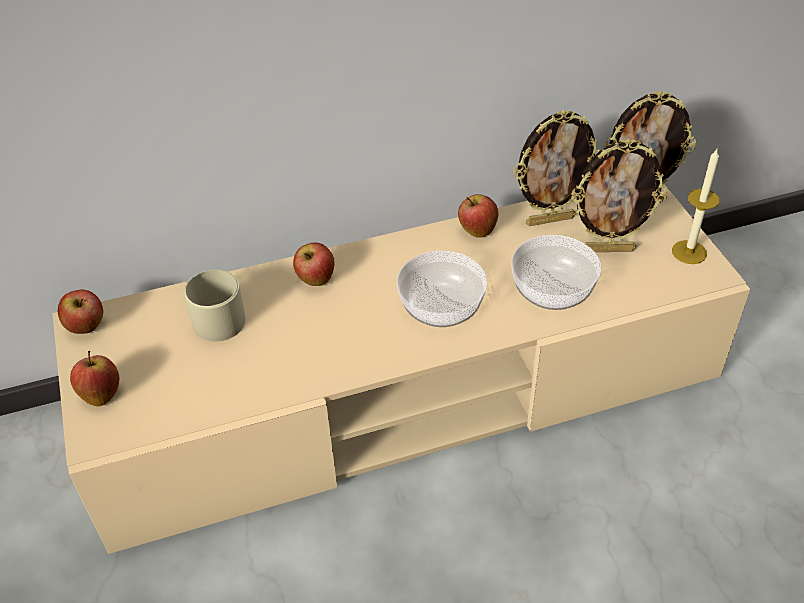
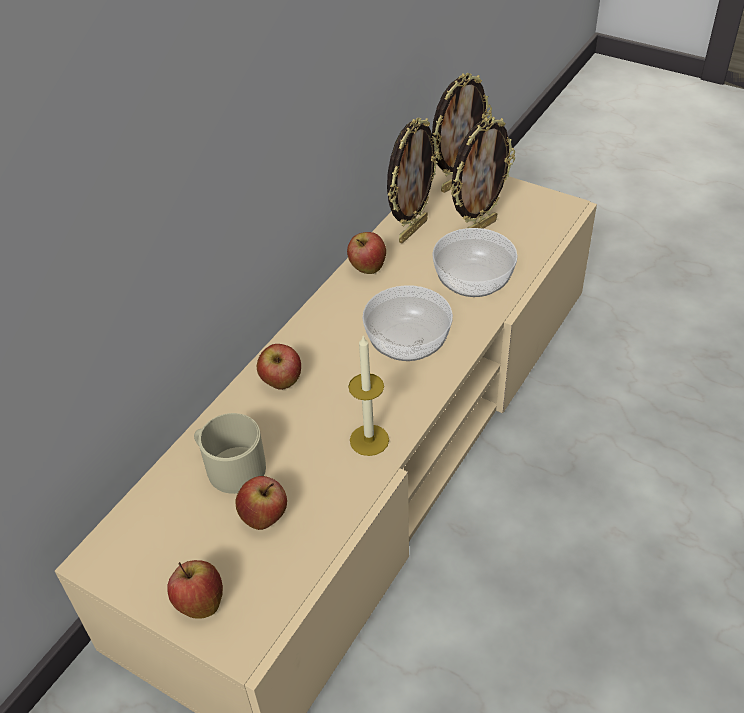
camera: 40 degrees left, 0 degrees up
apple [58,290,103,334] -> apple moved to [235,476,287,530]
candle [672,149,720,264] -> candle moved to [348,336,389,456]

